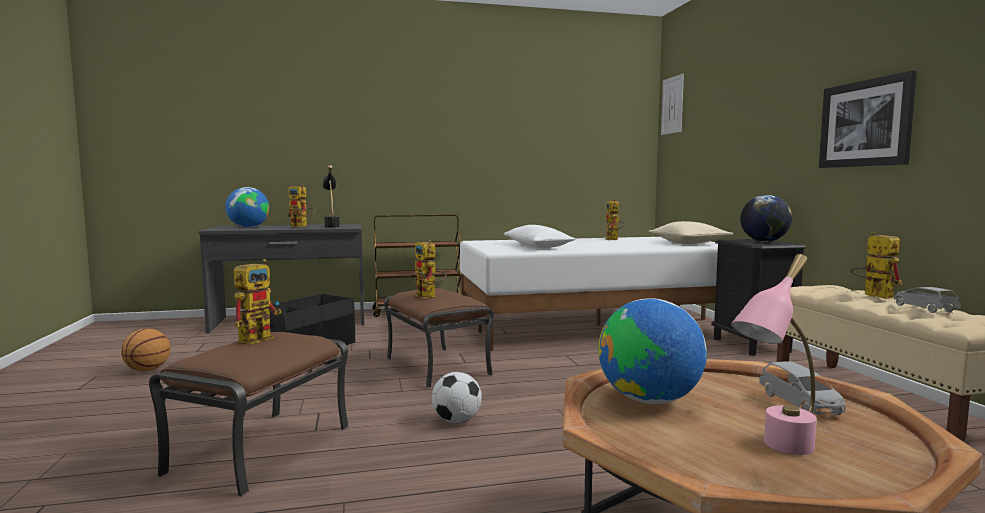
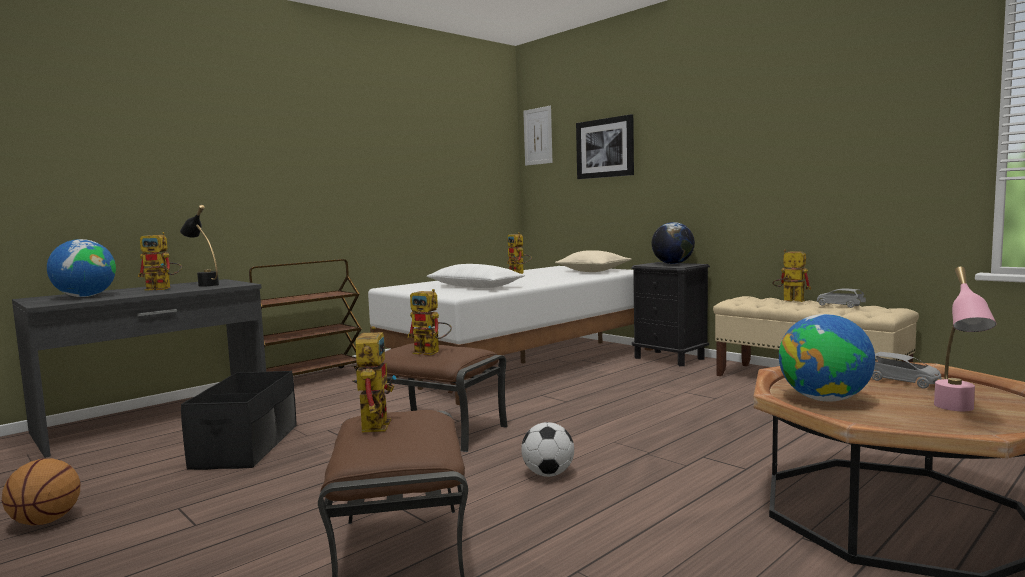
camera: 30 degrees left, 0 degrees up
picture [819,70,917,168] -> picture moved to [576,114,634,179]

